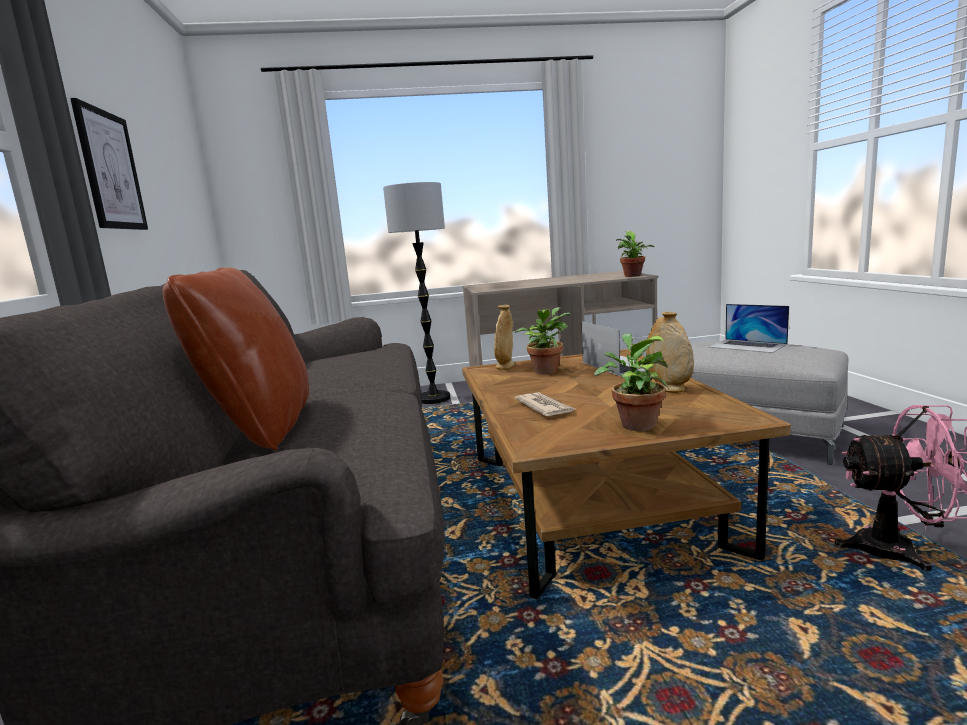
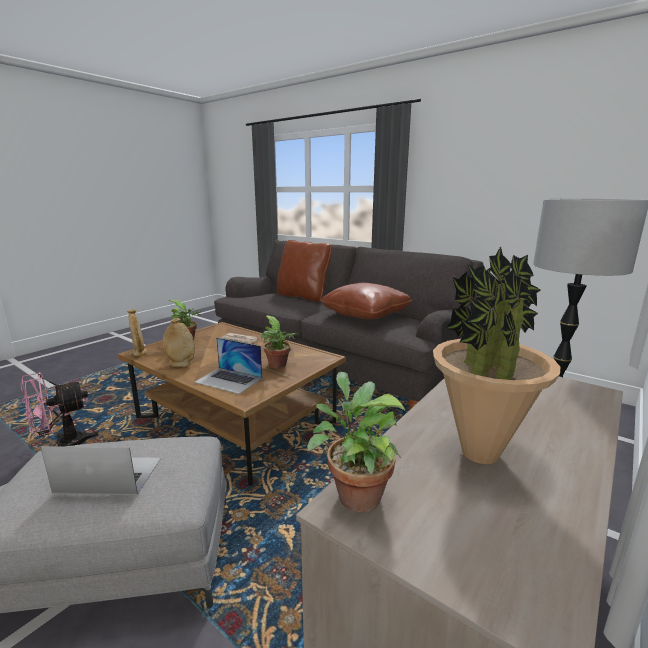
camera: 135 degrees right, 5 degrees up
picture [70,98,148,230] -> none
beige vase [494,305,515,370] -> beige vase moved to [127,309,147,356]
none -> brown pillow [320,283,412,320]
none -> potted plant [433,246,560,464]

